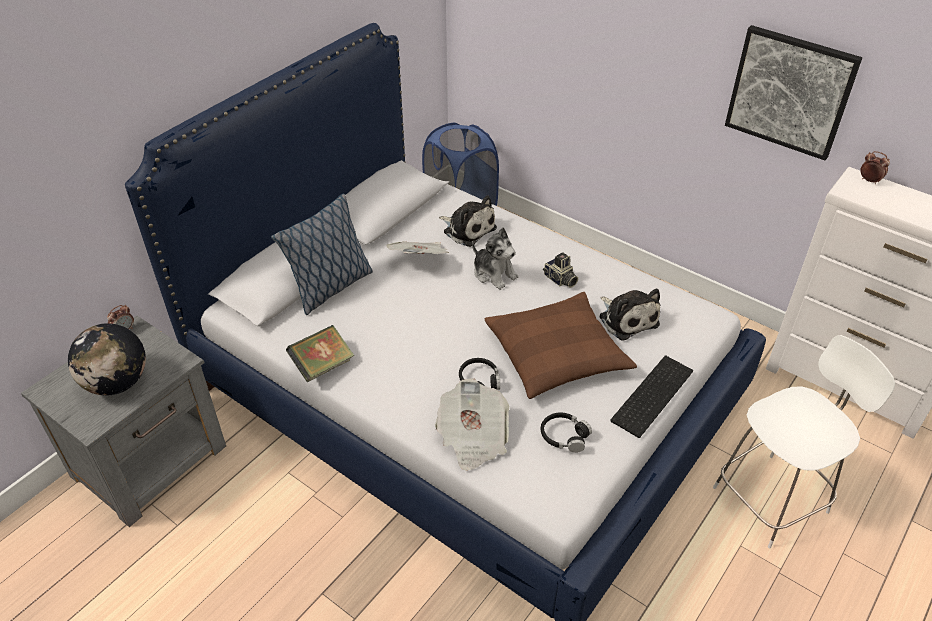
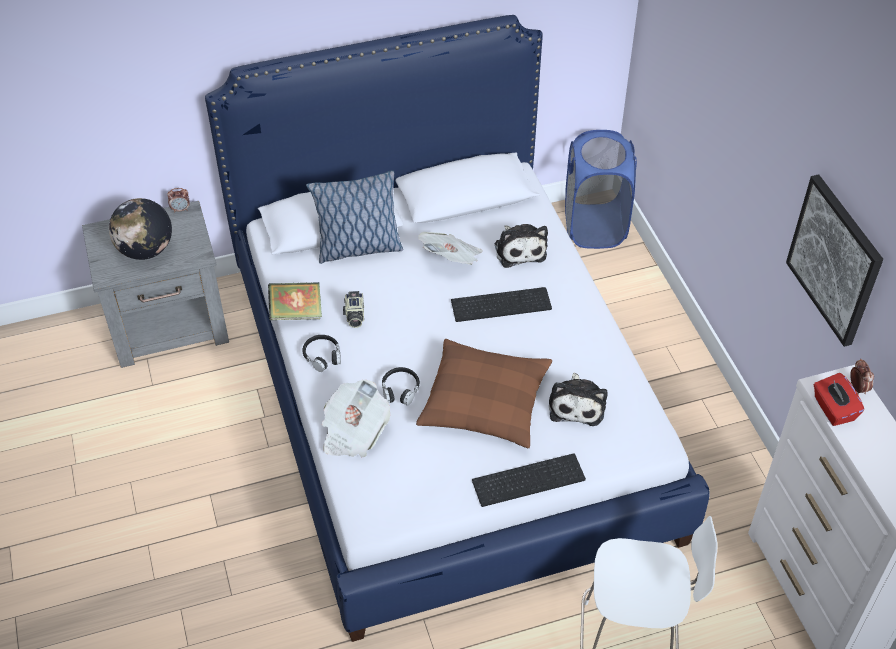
camera: 35 degrees right, 5 degrees up
plush toy [472,227,519,290] -> keyboard [451,287,552,322]
black headphones [541,413,592,453] -> black headphones moved to [302,335,341,372]
camera [543,252,578,288] -> camera moved to [343,291,365,328]
none -> red tissue box [813,373,864,426]

